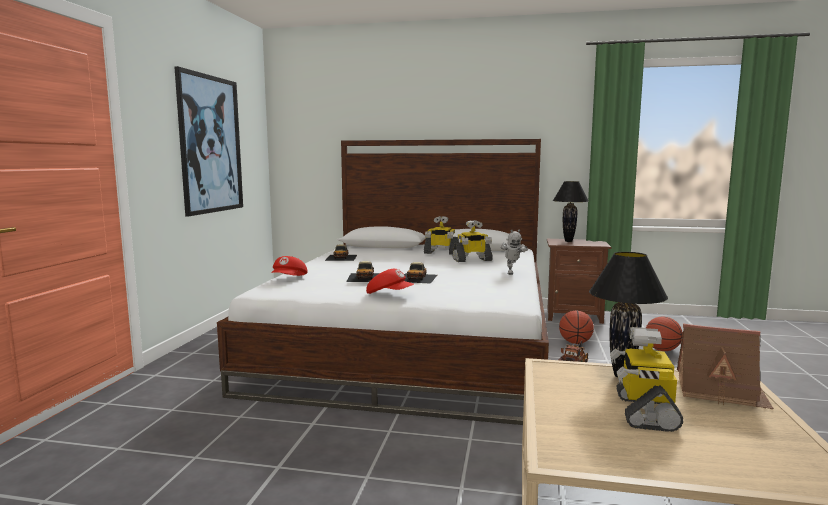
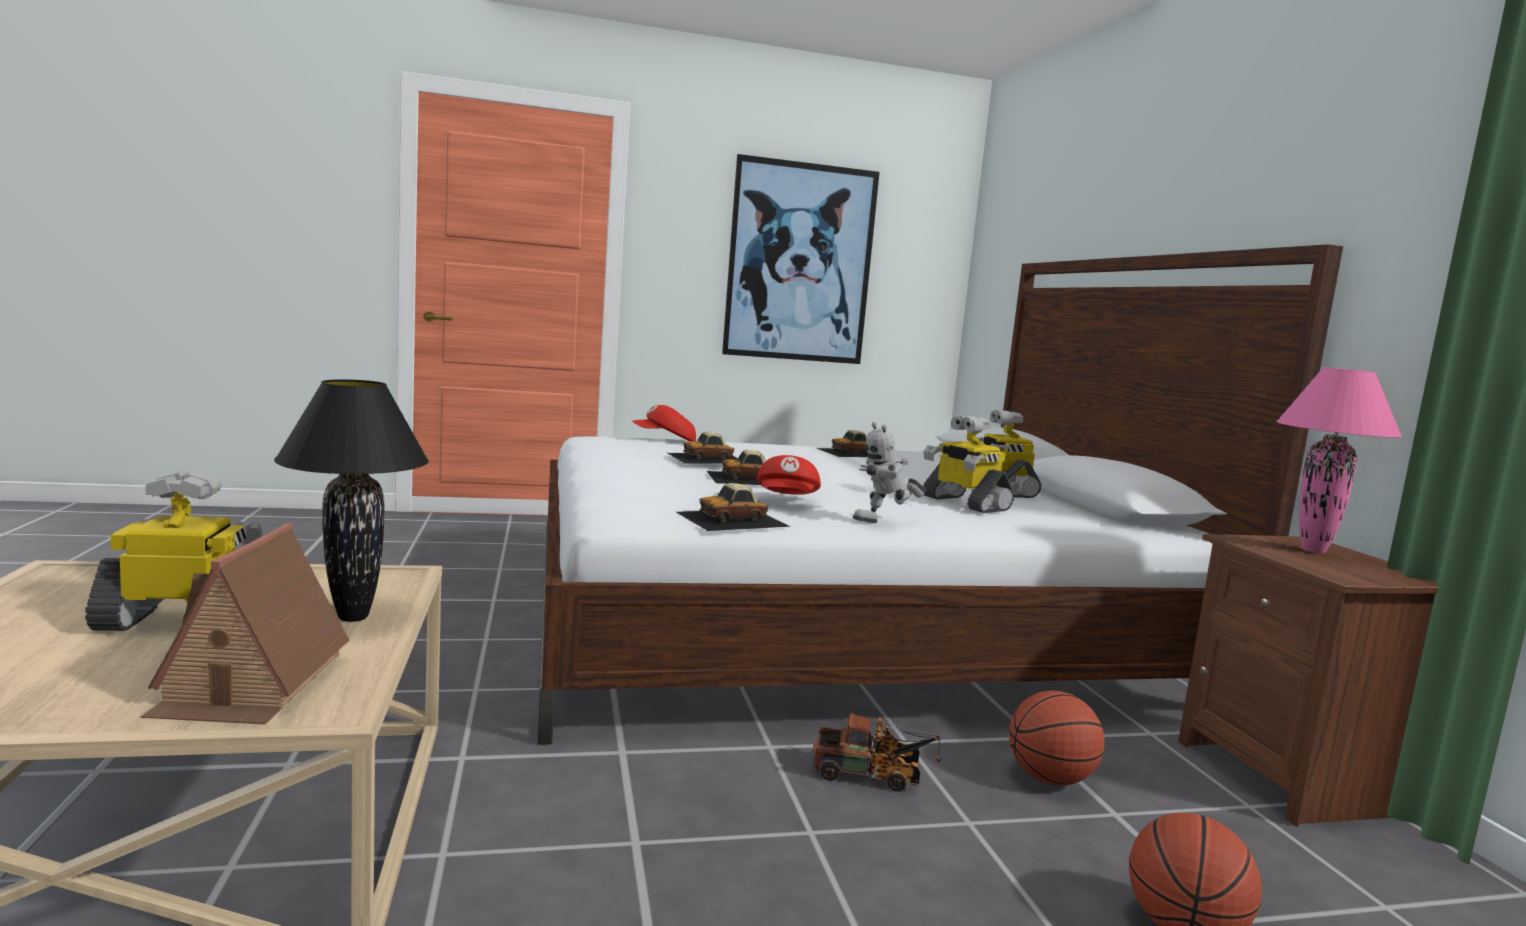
camera: 65 degrees right, 0 degrees up
red cap [366,269,414,294] -> red cap moved to [757,455,821,495]
black table lamp [553,181,588,242] -> pink table lamp [1276,367,1402,554]
none -> toy car [676,483,790,531]

